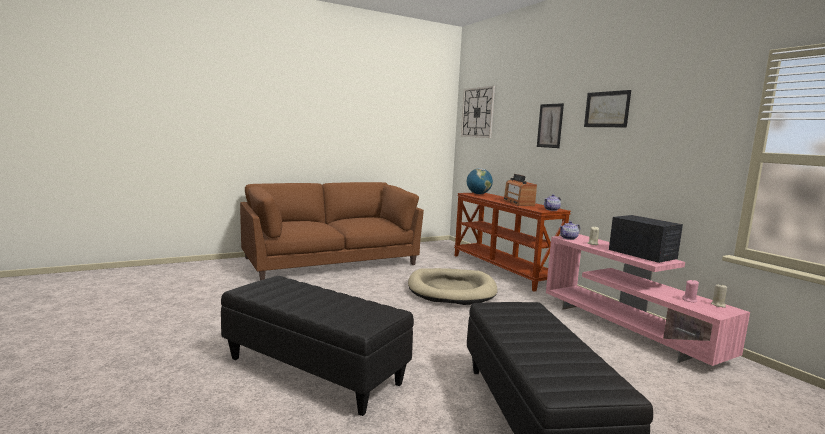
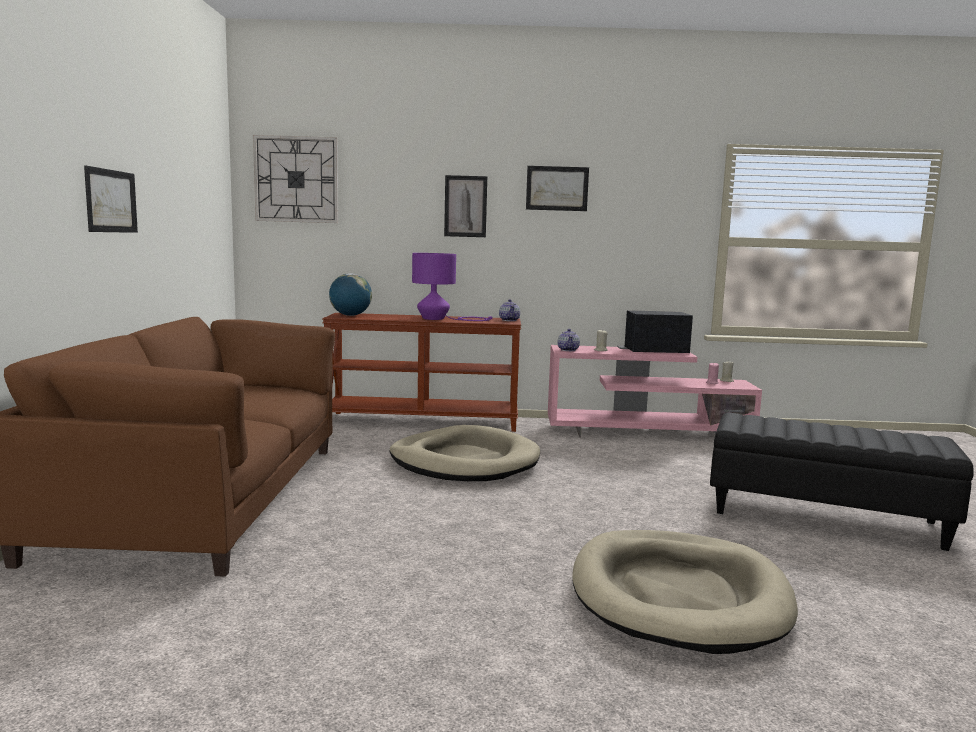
camera: 60 degrees left, 0 degrees up
black ottoman [221,276,414,416] -> beige dog bed [572,530,798,654]
radio [503,174,537,206] -> purple table lamp [412,253,493,321]
none -> picture [84,166,138,233]

